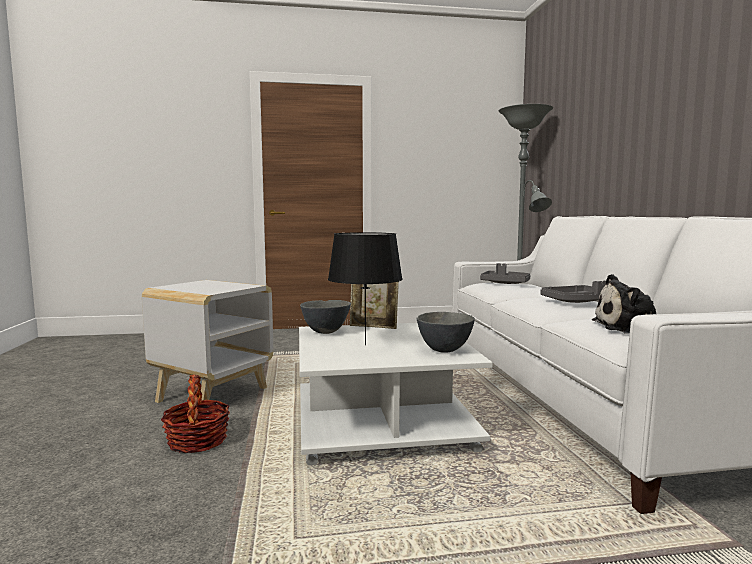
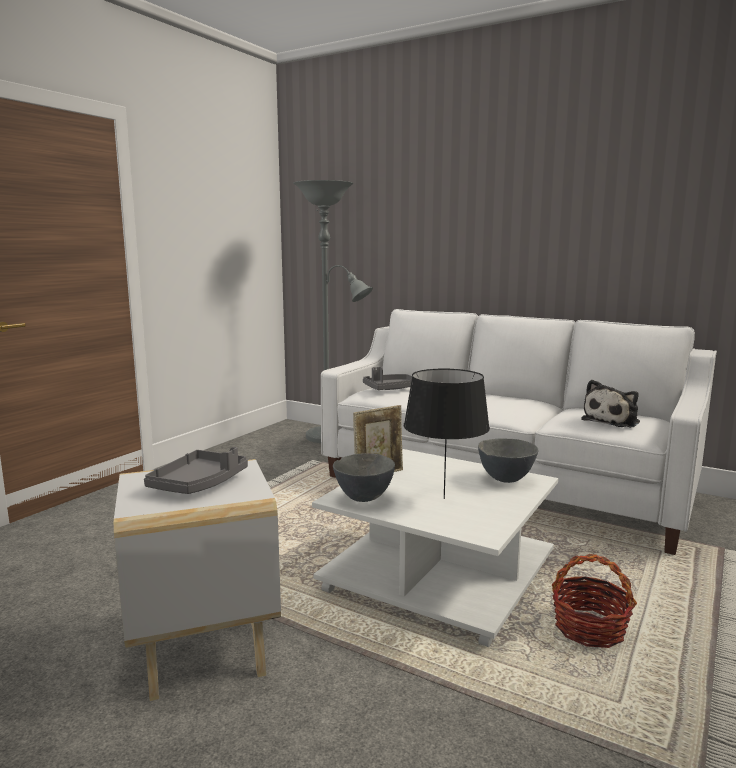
camera: 50 degrees left, 5 degrees up
basket [161,375,230,453] -> basket moved to [552,554,637,648]
grey tray [541,281,606,303] -> grey tray moved to [144,447,248,494]

